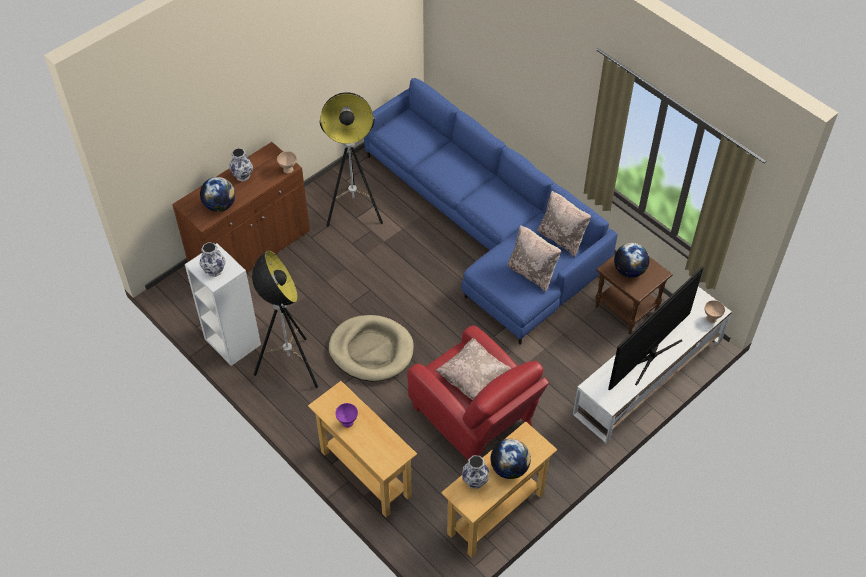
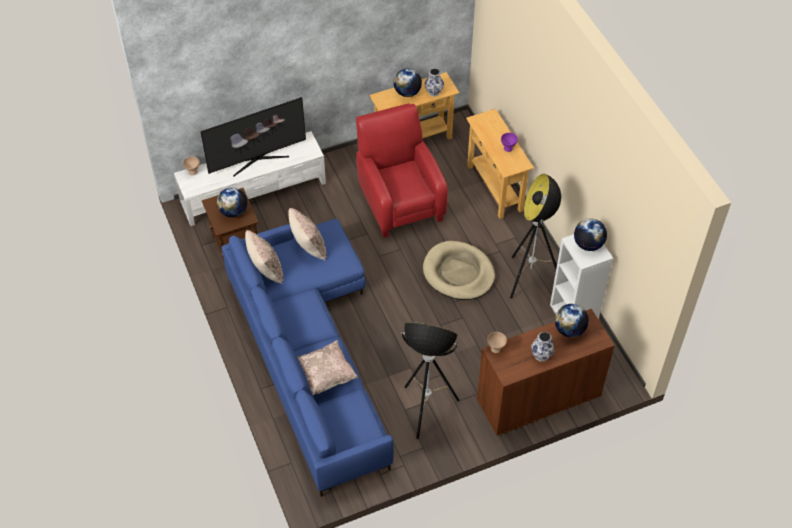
camera: 160 degrees left, 0 degrees up
vase [199,242,226,277] -> globe [574,218,607,251]
beige pillow [435,338,511,400] -> beige pillow moved to [298,340,358,395]

